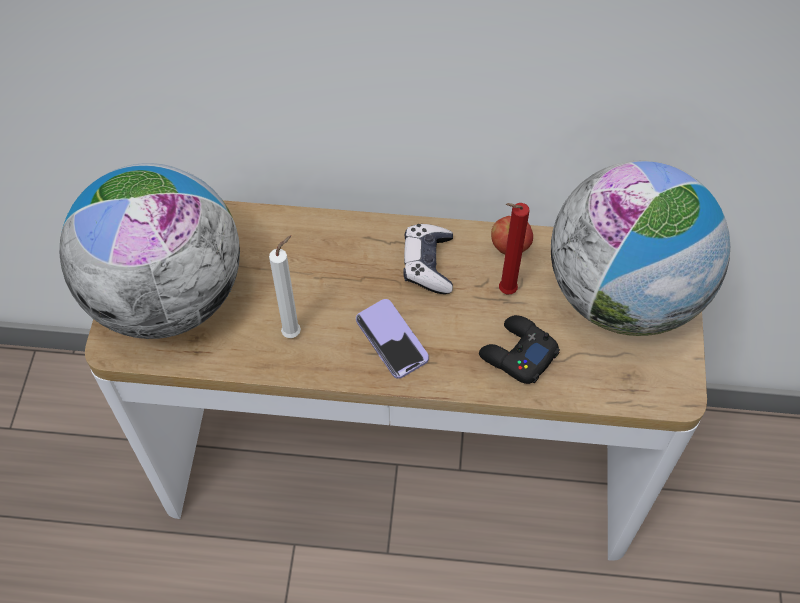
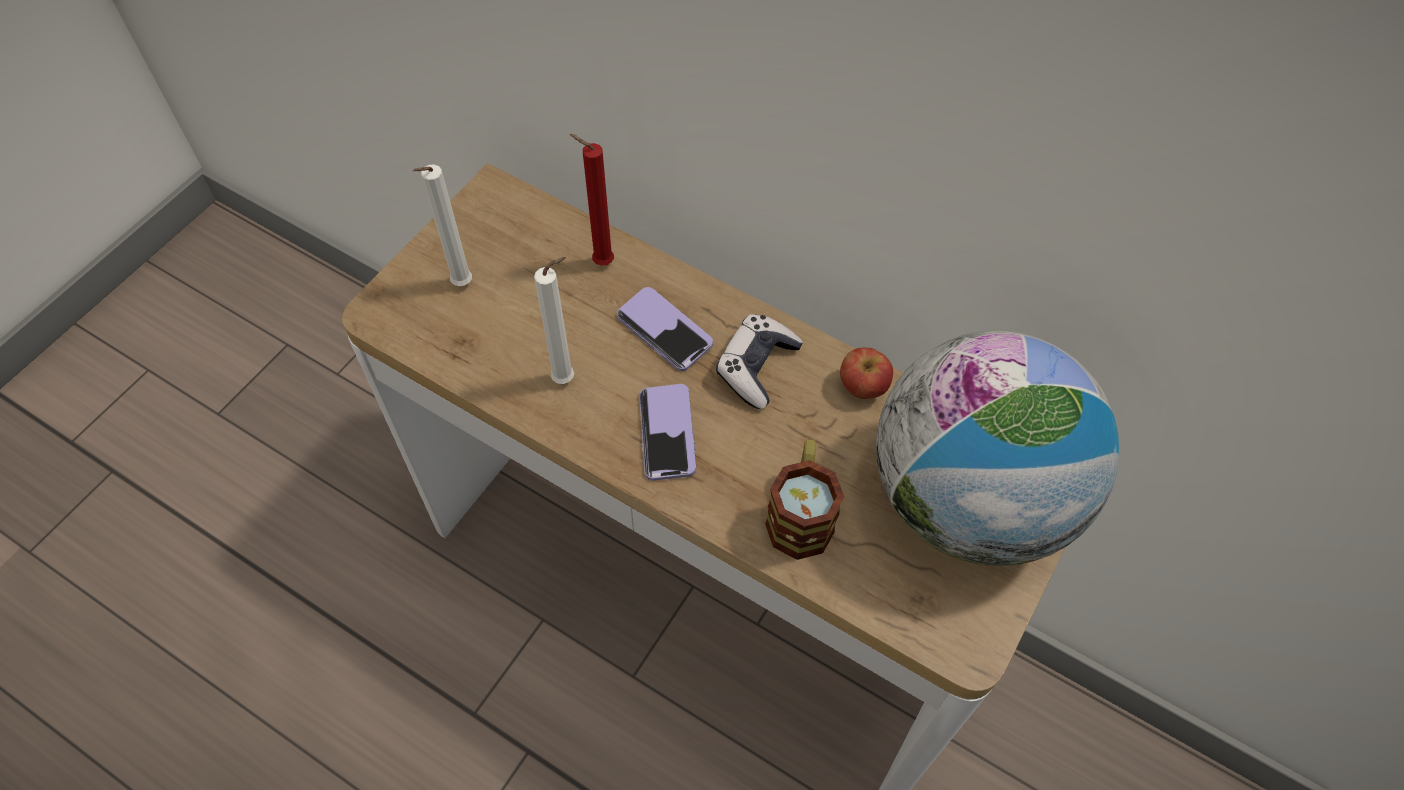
camera: 25 degrees right, 0 degrees up
globe [60,163,240,339] -> white candle [413,165,472,286]
black game controller [479,315,560,384] -> mug [765,439,844,560]
red candle [499,203,529,294] -> red candle moved to [570,134,614,265]
none -> phone [617,287,713,371]

